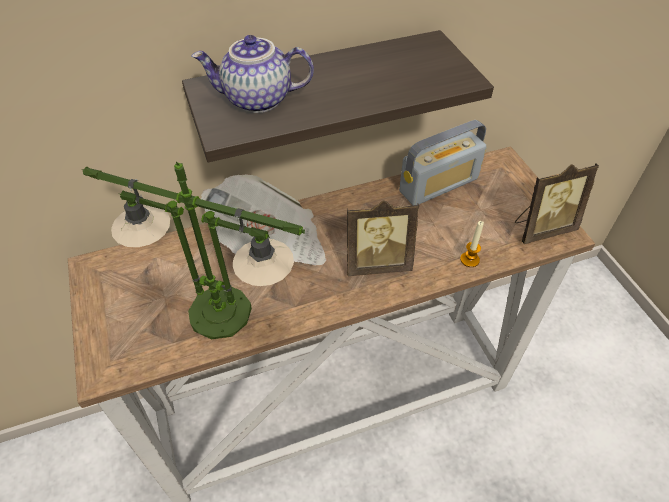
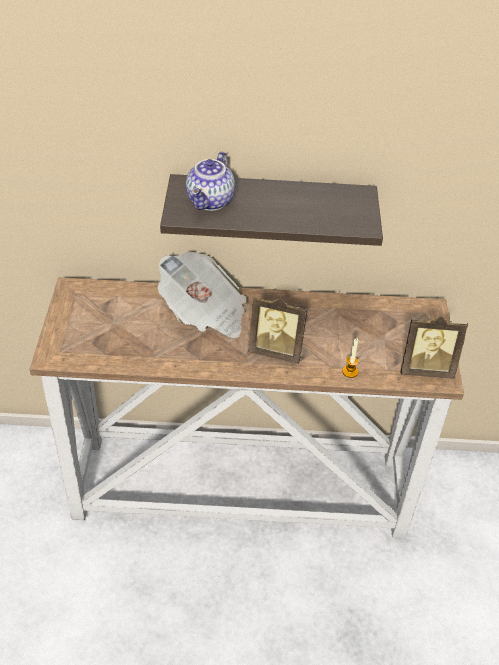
camera: 20 degrees right, 5 degrees down
table lamp [82,162,305,339] -> none
teapot [191,35,314,113] -> teapot turned 90 degrees counterclockwise [186,151,235,211]
radio [399,120,487,205] -> none

